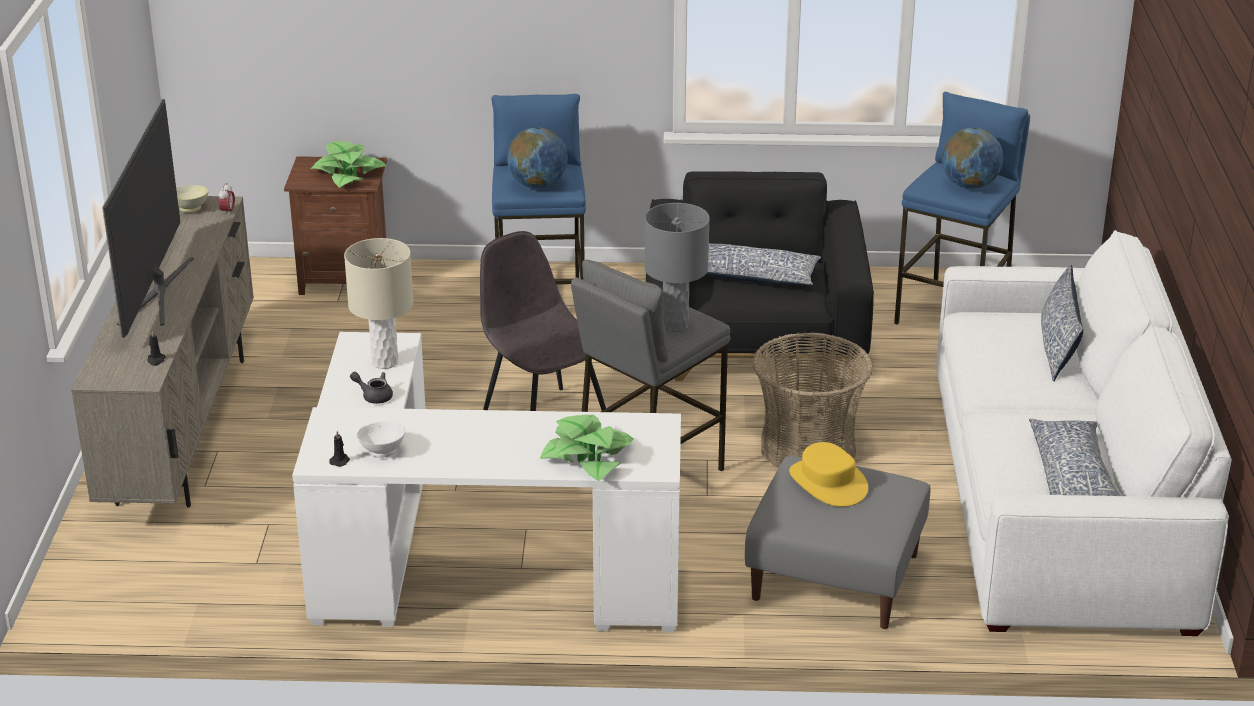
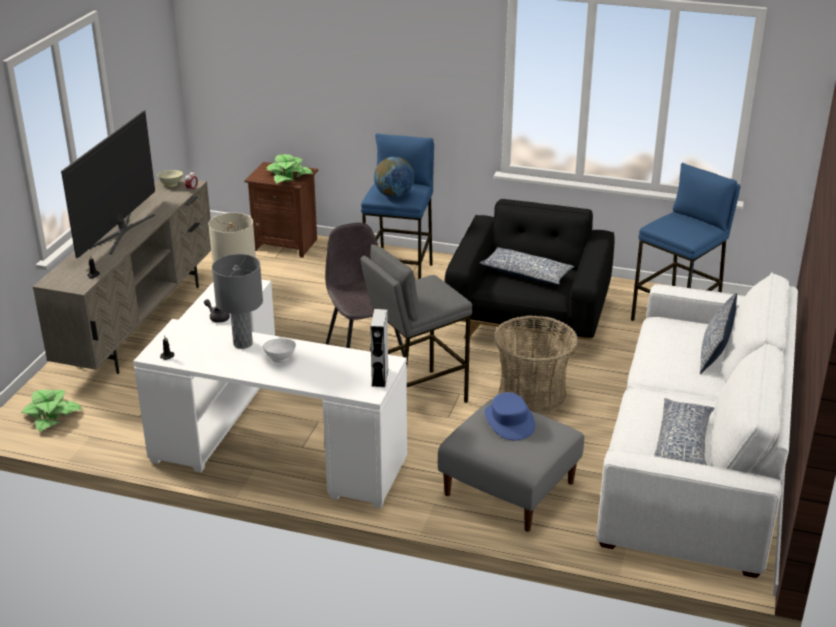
camera: 15 degrees right, 0 degrees up
white bowl [357,421,405,458] -> white bowl moved to [263,338,296,363]
potted plant [540,415,634,481] -> potted plant moved to [21,390,82,432]
grey table lamp [644,203,710,333] -> grey table lamp moved to [212,254,263,349]
yellow hat [789,442,868,507] -> blue hat [485,392,535,440]
globe [942,128,1003,189] -> none
none -> grey speaker [370,309,389,387]

